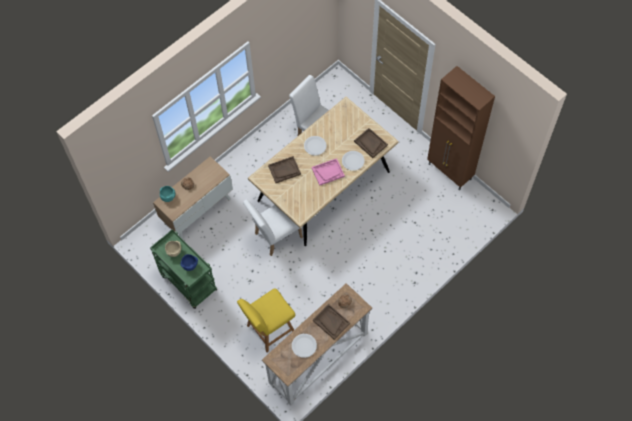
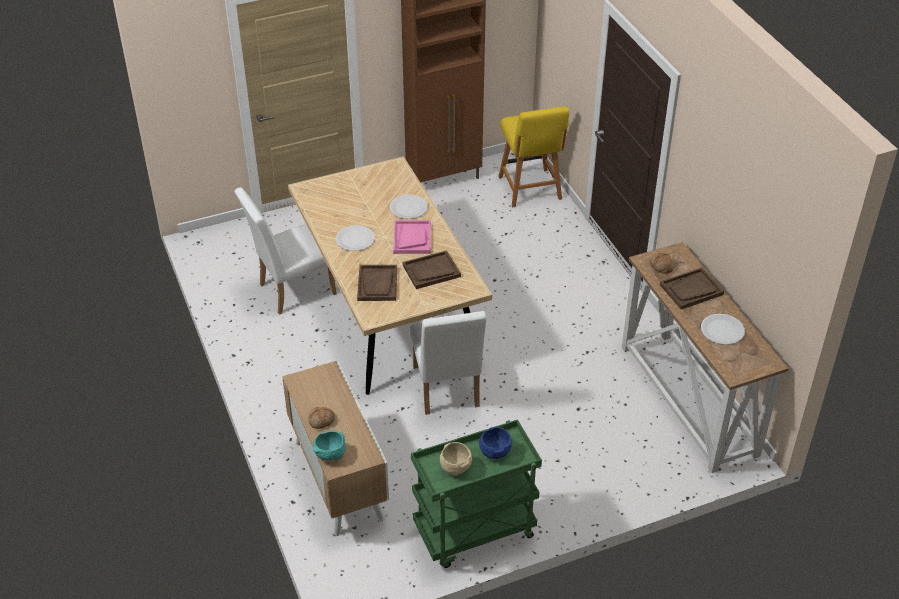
camera: 70 degrees left, 20 degrees down
yellow chair [237,288,295,352] -> yellow chair moved to [498,106,569,207]
brown tray [354,128,388,158] -> brown tray moved to [403,250,461,289]

